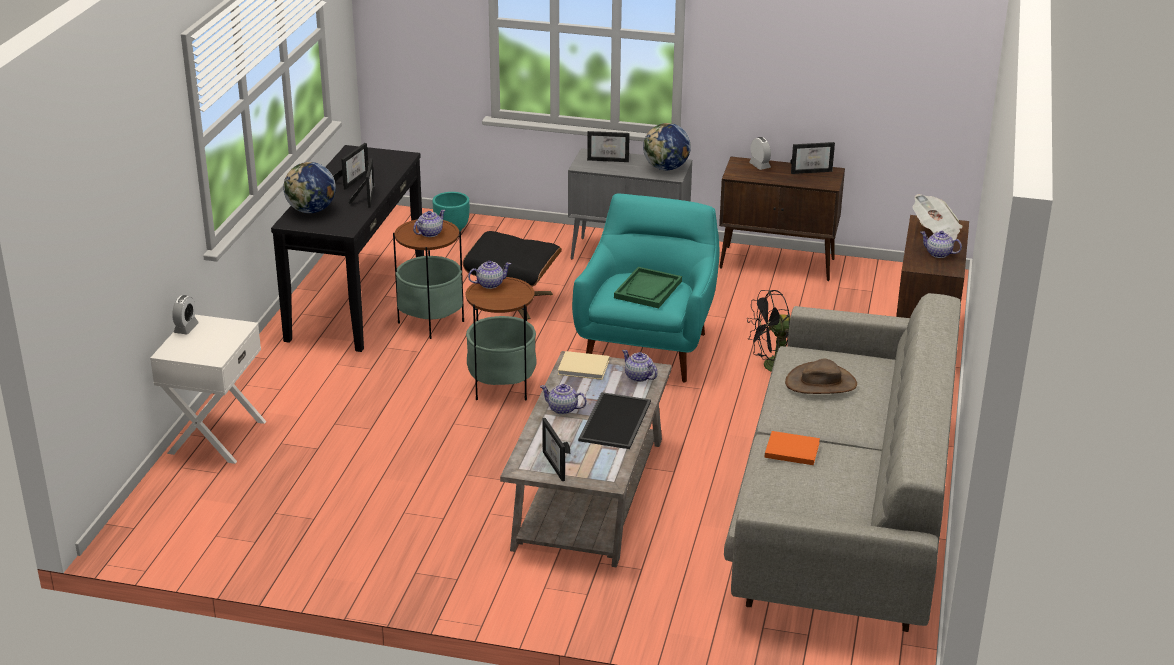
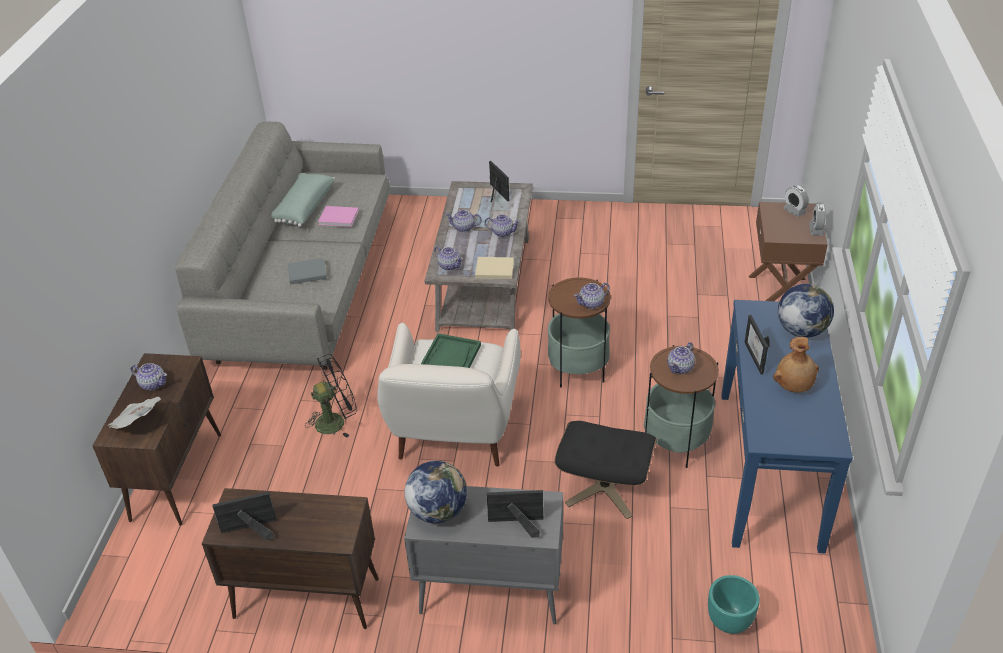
camera: 175 degrees right, 10 degrees up
white nightstand [150,315,266,464] -> brown nightstand [749,202,828,301]
black console table [271,145,424,352] -> blue console table [721,300,853,553]
picture frame [333,143,368,190] -> brown vase [773,337,819,393]
turquoise armchair [572,194,719,383] -> white armchair [377,323,521,467]
tray [578,392,651,449] -> teapot [445,210,482,232]
alarm clock [749,137,771,170] -> alarm clock moved to [783,185,809,217]
orange book [765,431,820,465] -> pink book [318,206,359,227]
brown hat [785,359,857,394] -> grey book [288,258,327,285]
none -> green pillow [271,173,335,227]

